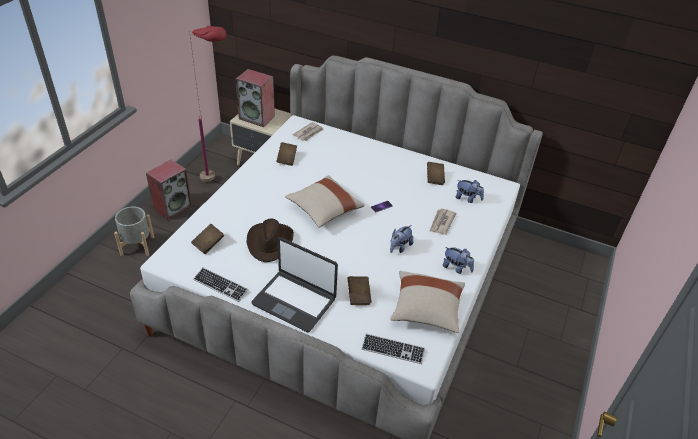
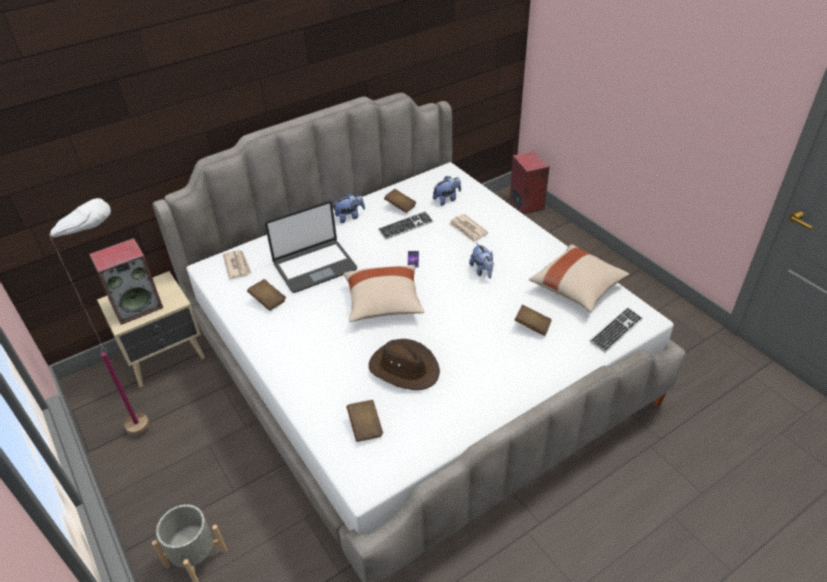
camera: 55 degrees left, 0 degrees up
speaker [146,160,192,220] -> speaker moved to [510,151,550,215]
red floor lamp [189,26,227,181] -> white floor lamp [49,198,149,435]
keyboard [193,267,248,302] -> keyboard moved to [378,211,433,240]
laptop [251,237,338,332] -> laptop moved to [265,201,357,293]
plush toy [443,247,474,274] -> plush toy moved to [333,193,365,223]

